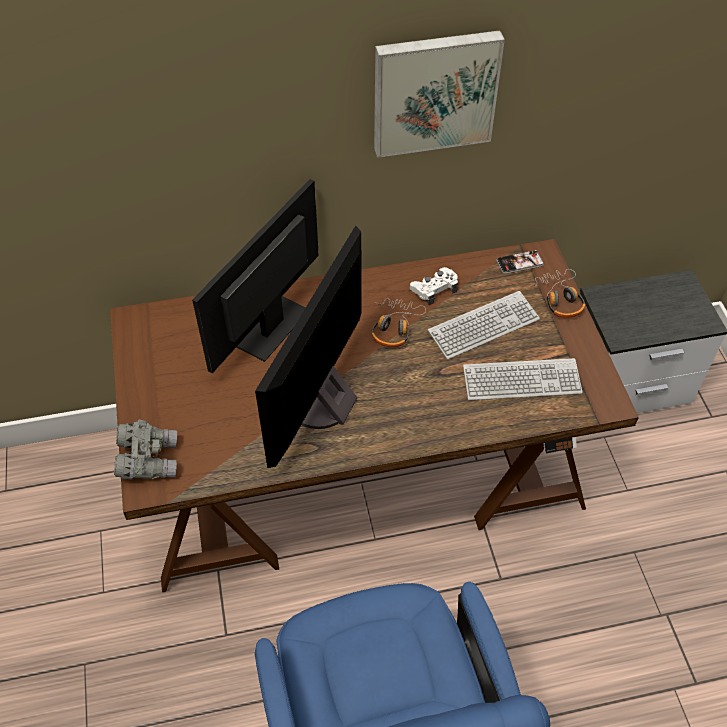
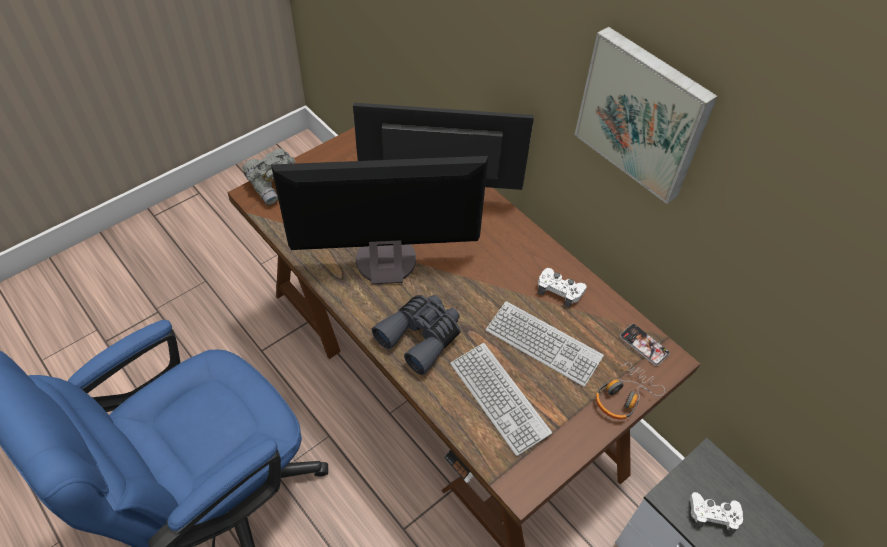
camera: 60 degrees right, 0 degrees up
headphones [372,298,426,347] -> none
none -> grey binoculars [372,295,461,375]
none -> white game controller [690,492,743,535]

